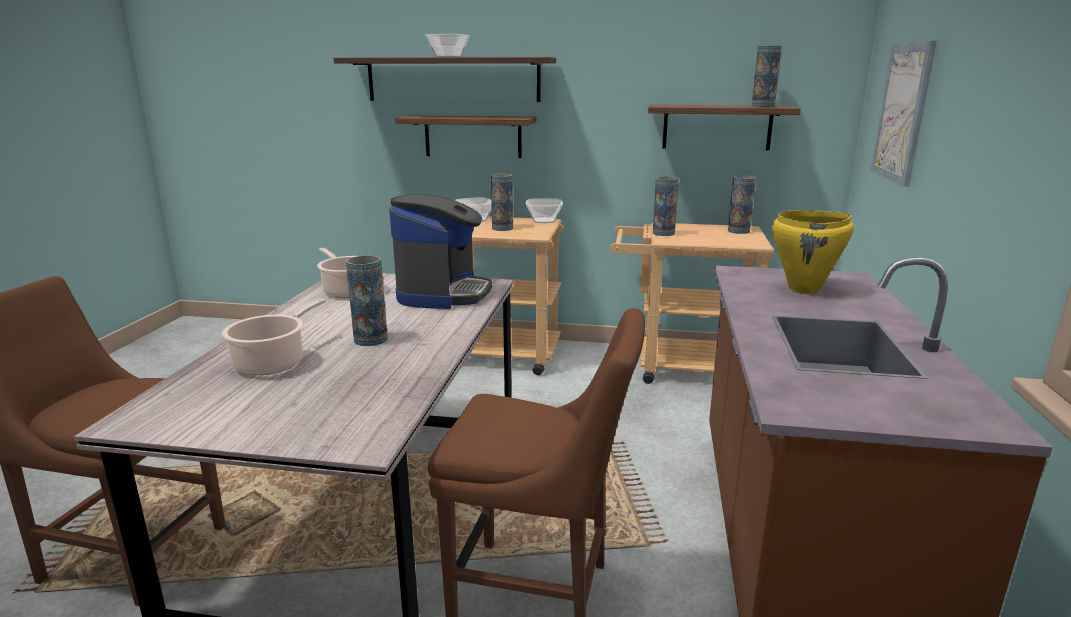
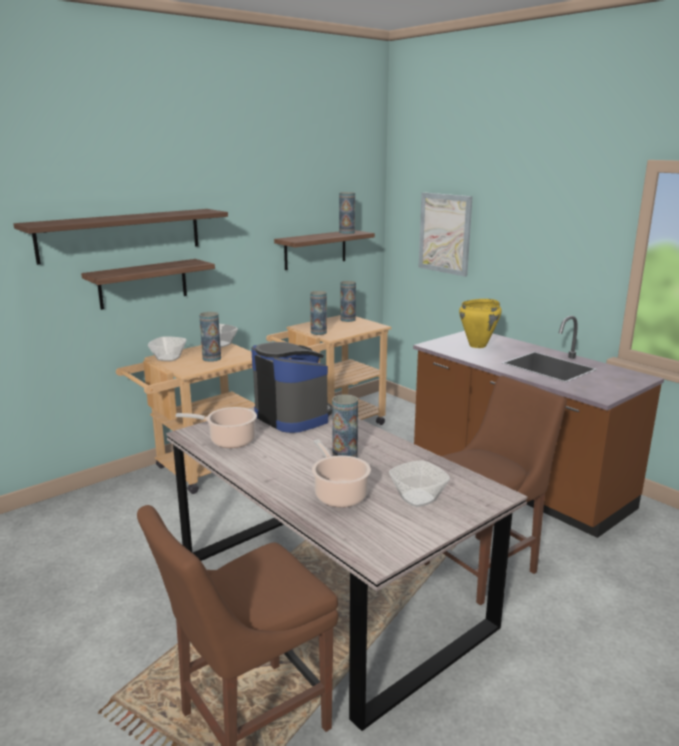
camera: 50 degrees left, 0 degrees up
bowl [425,34,470,57] -> bowl moved to [389,460,450,507]

